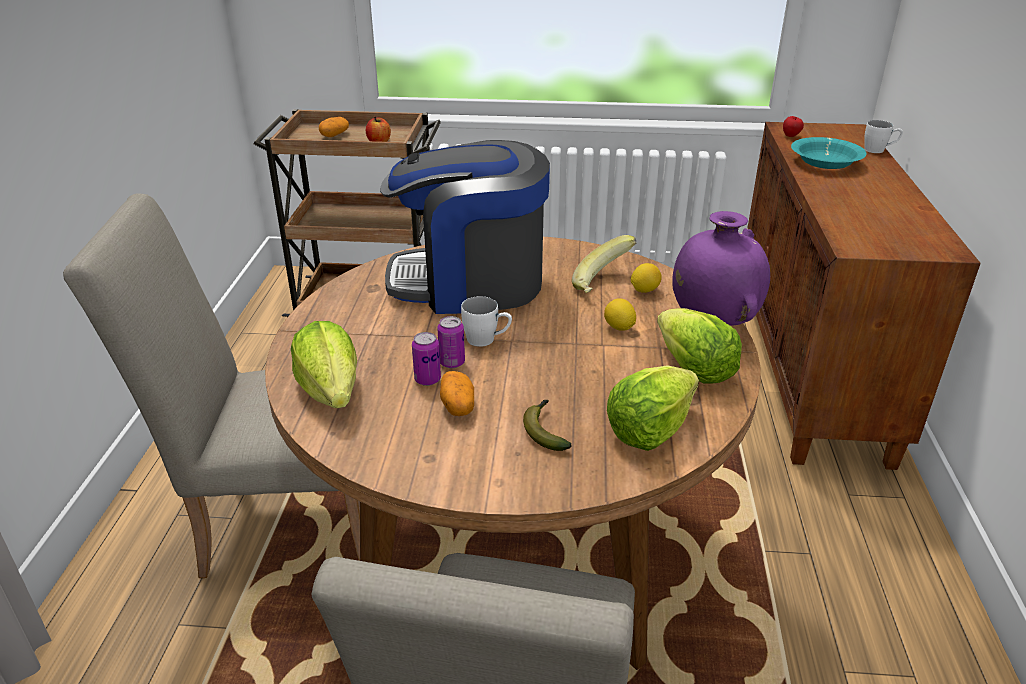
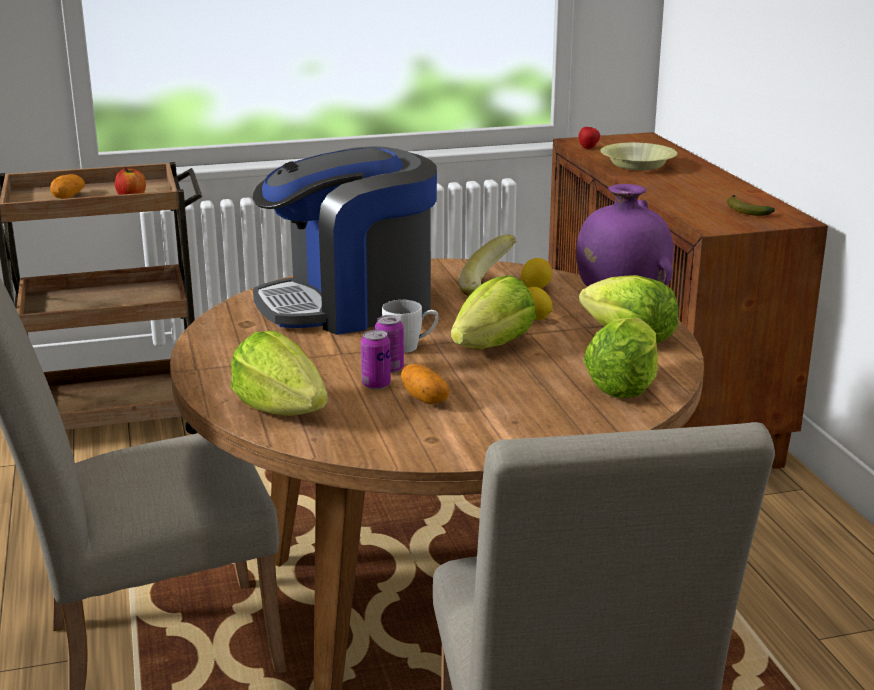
camera: 20 degrees left, 10 degrees down
banana [523,400,572,451] -> banana moved to [727,195,775,216]
turquoise bowl [791,137,866,169] -> yellow bowl [600,143,677,170]
white mug [864,120,903,153] -> none
none -> lettuce [451,275,536,349]

